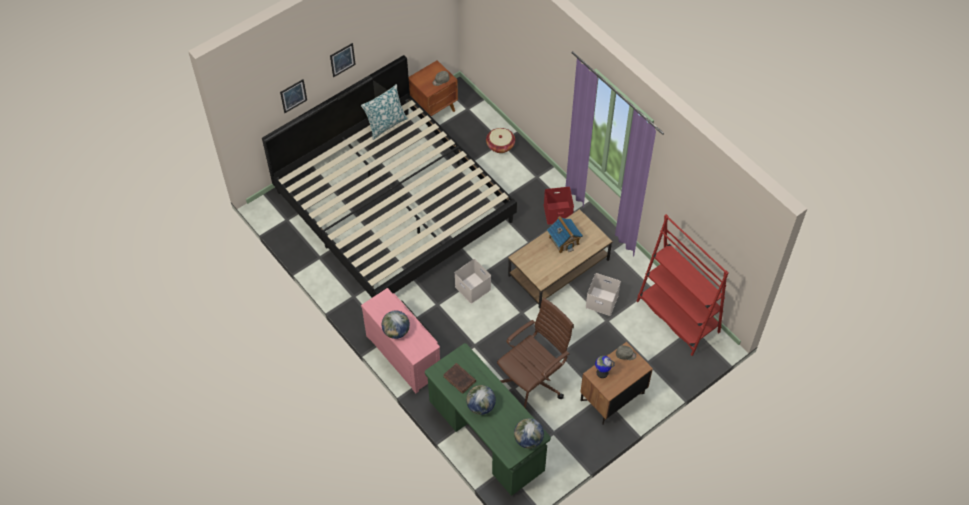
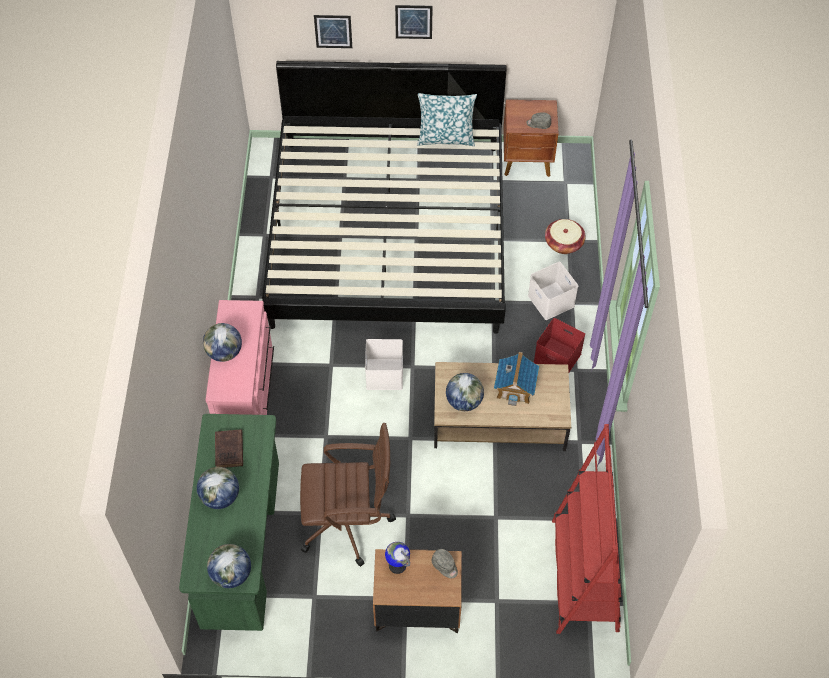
camera: 40 degrees right, 0 degrees up
white storage box [585,273,621,316] -> white storage box moved to [528,262,578,320]
none -> globe [446,373,484,411]

